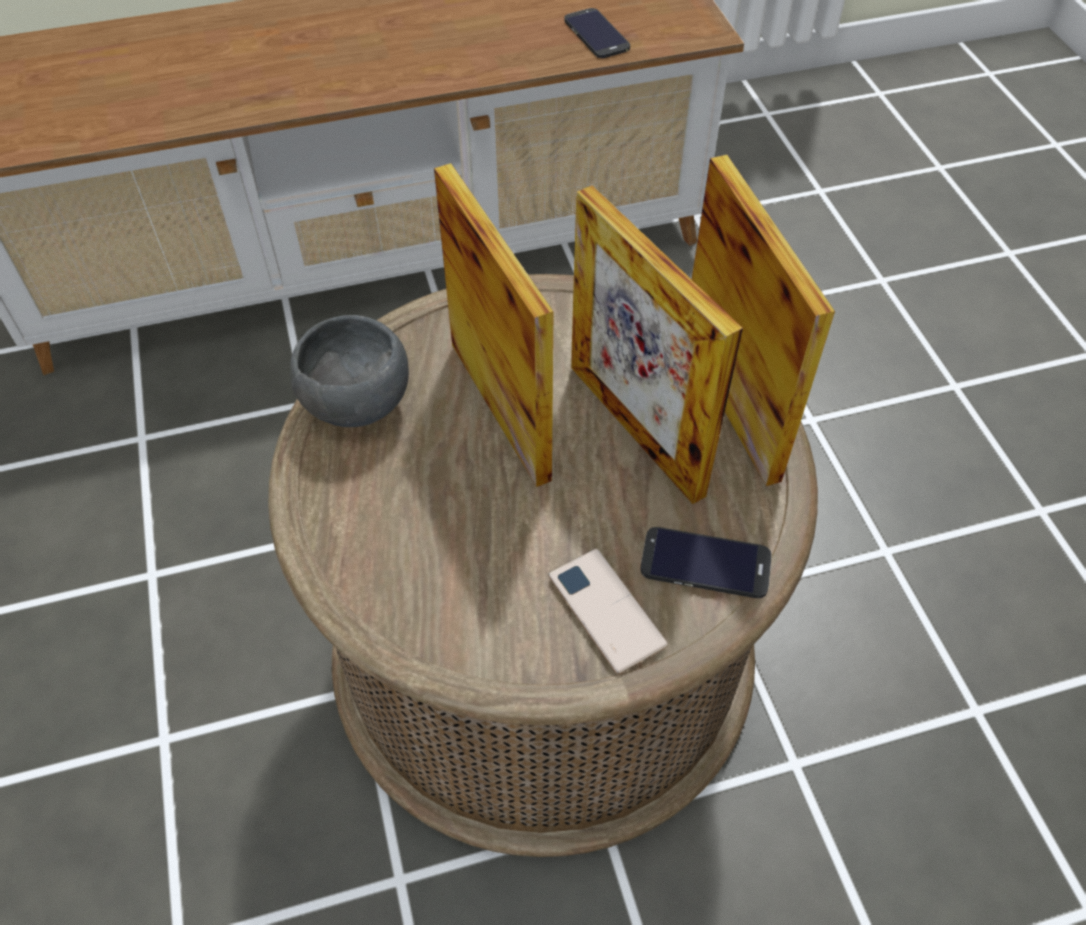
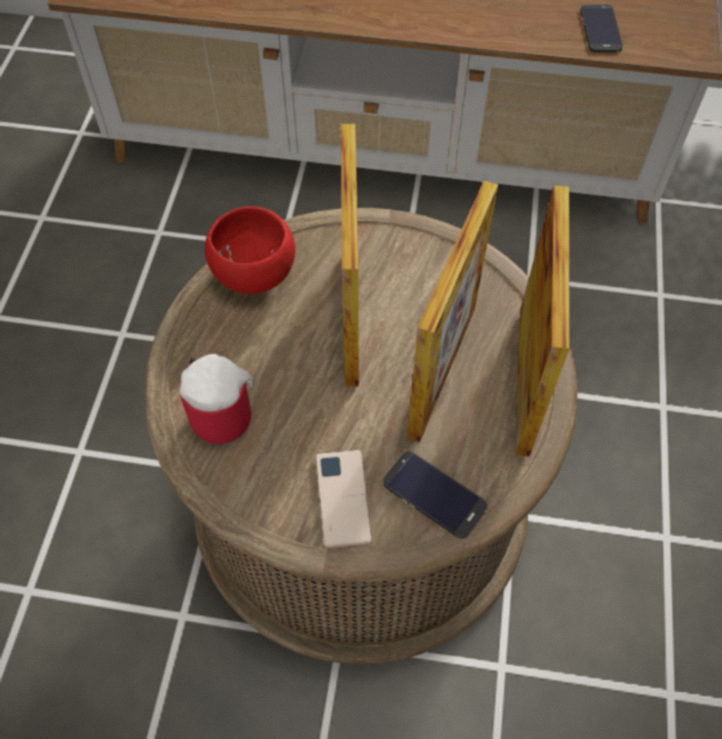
camera: 25 degrees right, 5 degrees up
grey bowl [290,315,409,427] -> red bowl [205,206,295,294]
picture frame [571,185,743,504] -> picture frame turned 150 degrees counterclockwise [407,180,498,442]
none -> mug [179,354,254,444]

